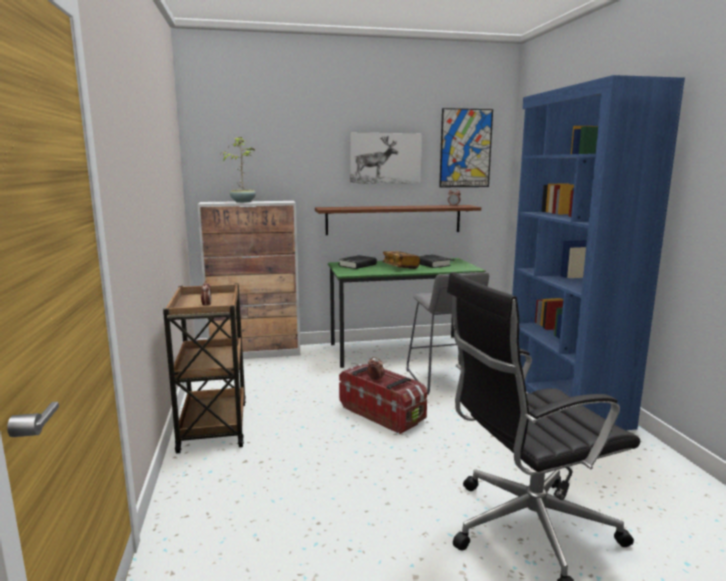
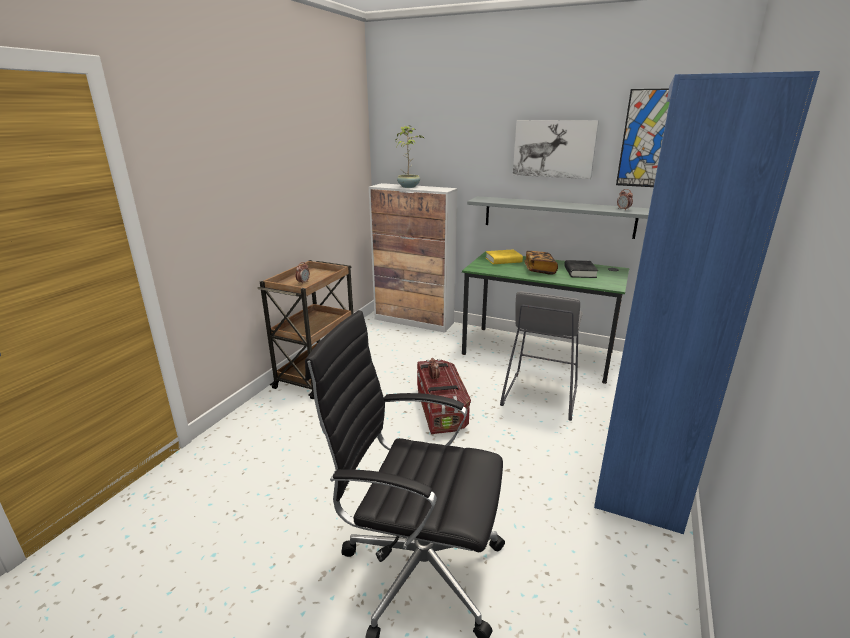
camera: 35 degrees right, 10 degrees up
brown shelf [315,205,481,235] -> grey shelf [467,196,650,239]
black book [339,255,377,269] -> yellow book [486,249,523,264]

